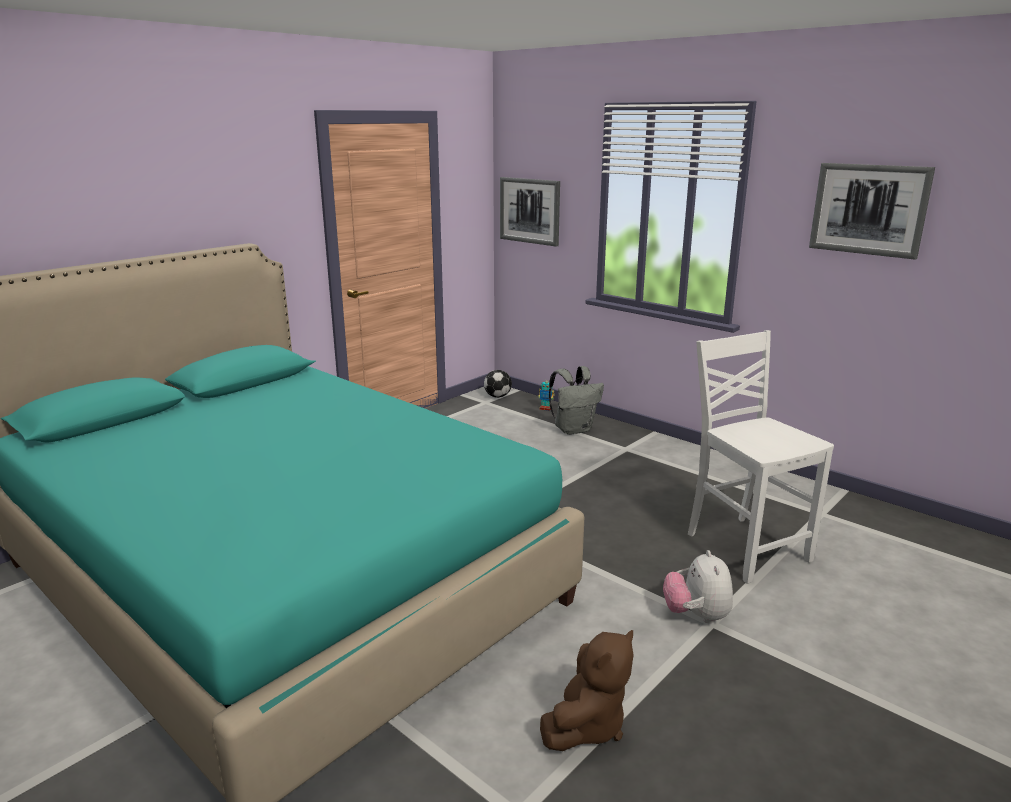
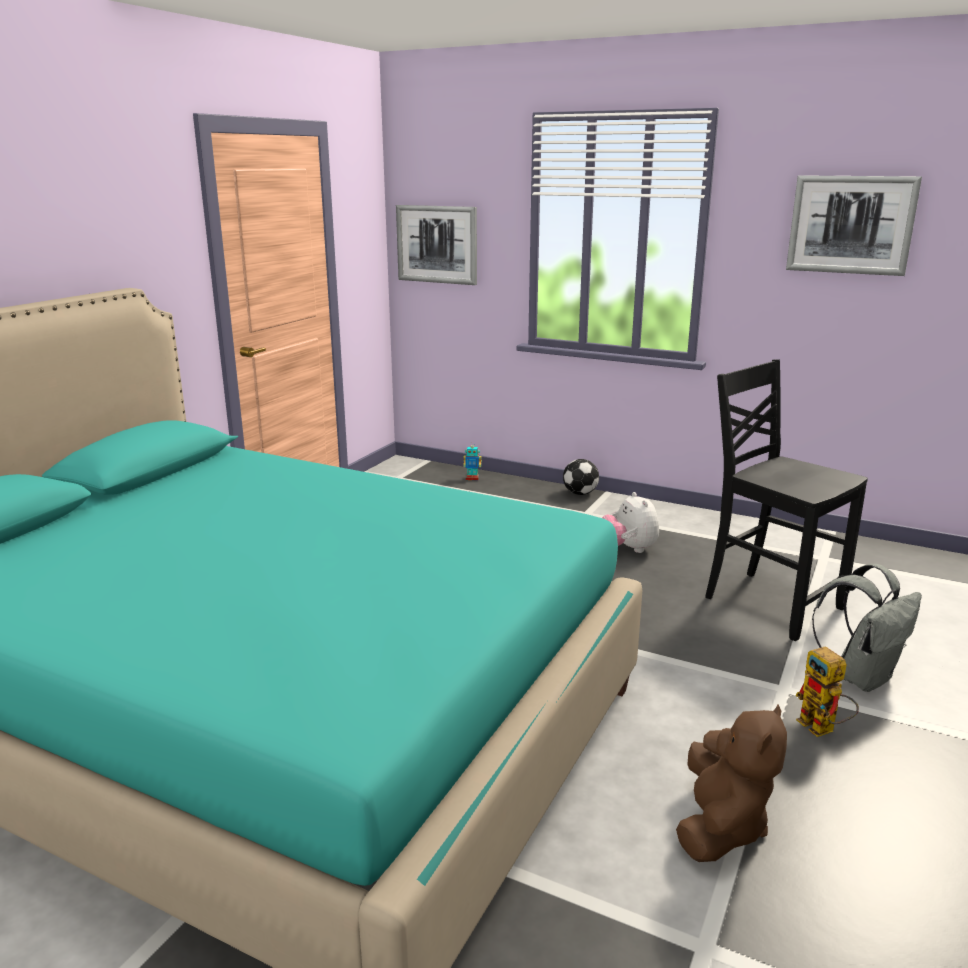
camera: 15 degrees left, 0 degrees up
football [484,370,512,398] -> football moved to [563,459,599,495]
grey backpack [549,366,604,435] -> grey backpack moved to [812,564,922,692]
plush toy [663,550,733,624] -> plush toy moved to [602,492,659,553]
white chair [688,330,834,584] -> black chair [705,359,868,641]
none -> toy robot [795,646,859,737]

